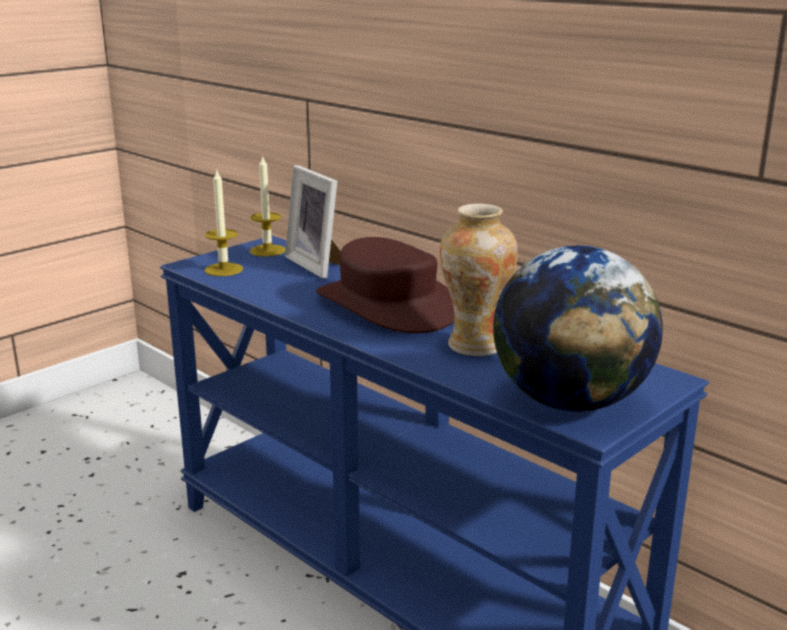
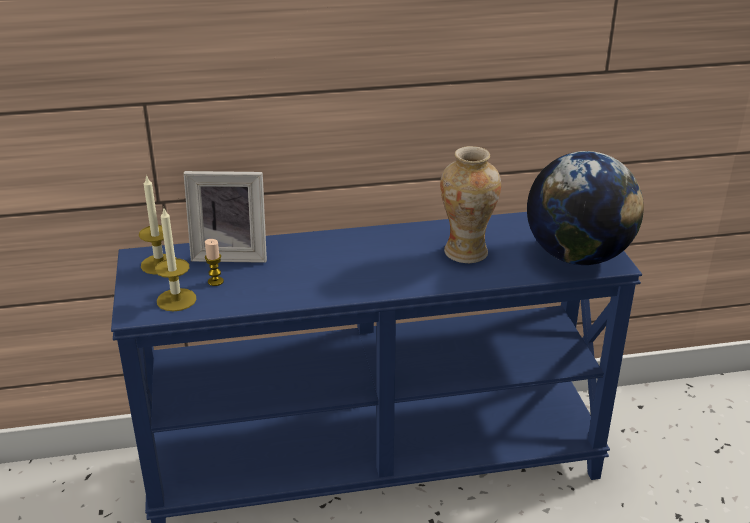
camera: 55 degrees left, 10 degrees up
brown hat [316,237,455,333] -> none
none -> candle [205,239,224,286]

